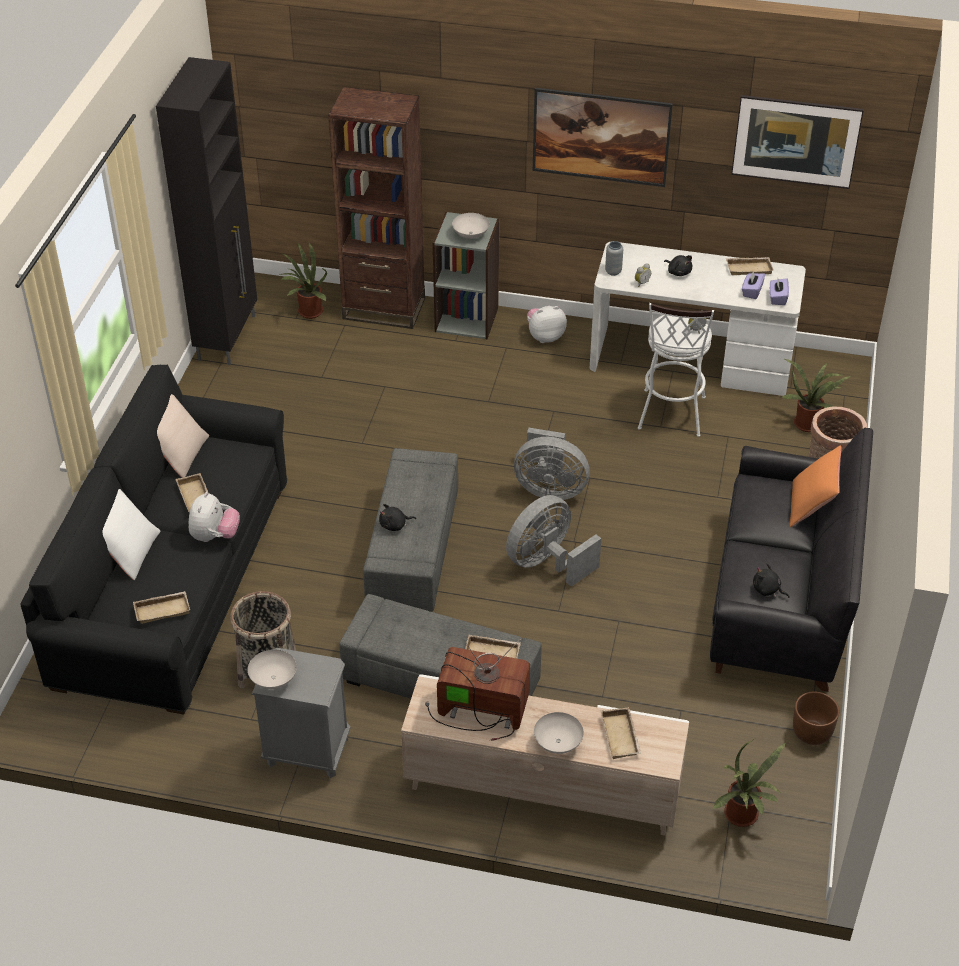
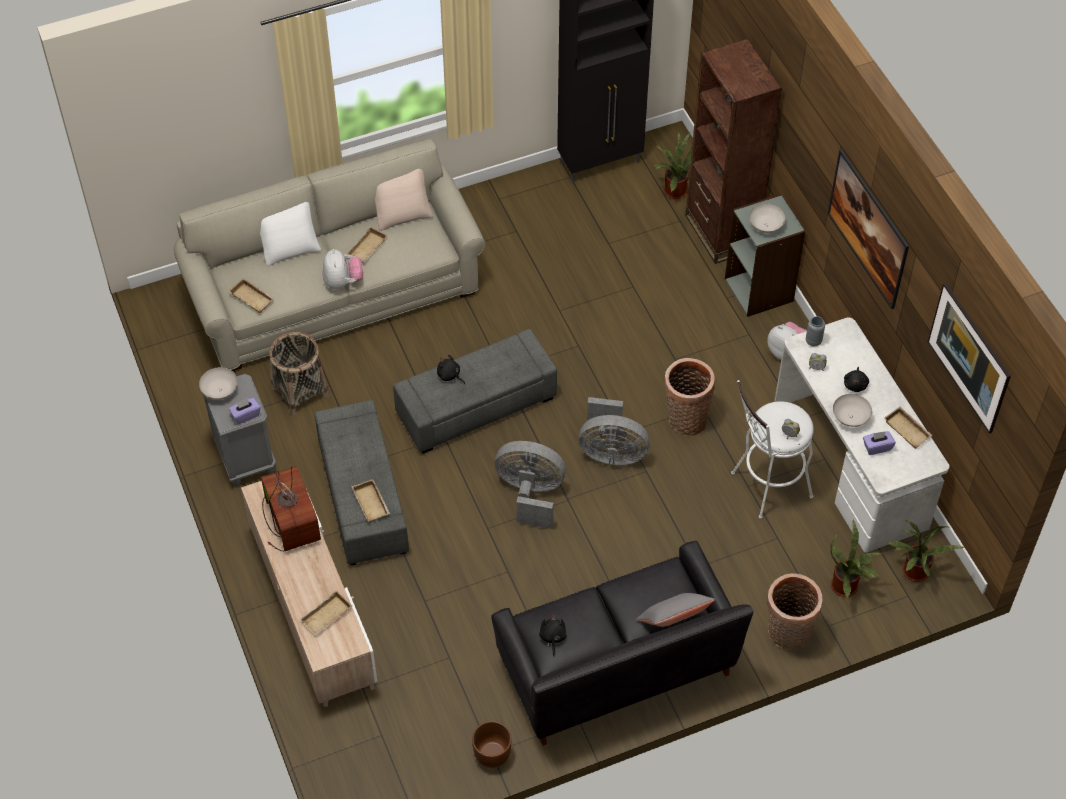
camera: 55 degrees right, 10 degrees up
black sofa [21,365,287,714] -> beige sofa [174,139,485,371]
plush toy [189,492,240,542] -> plush toy turned 75 degrees counterclockwise [323,249,363,289]
grey fan [514,428,590,500] -> grey fan turned 60 degrees counterclockwise [579,397,650,465]
white bowl [534,712,584,754] -> white bowl moved to [833,394,872,427]
potted plant [713,738,785,827] -> potted plant moved to [889,520,965,582]
purple tissue box [770,278,789,305] -> purple tissue box moved to [229,398,261,424]
orange pillow [790,445,841,527] -> grey pillow [636,593,715,627]
none -> basket [664,358,715,436]

